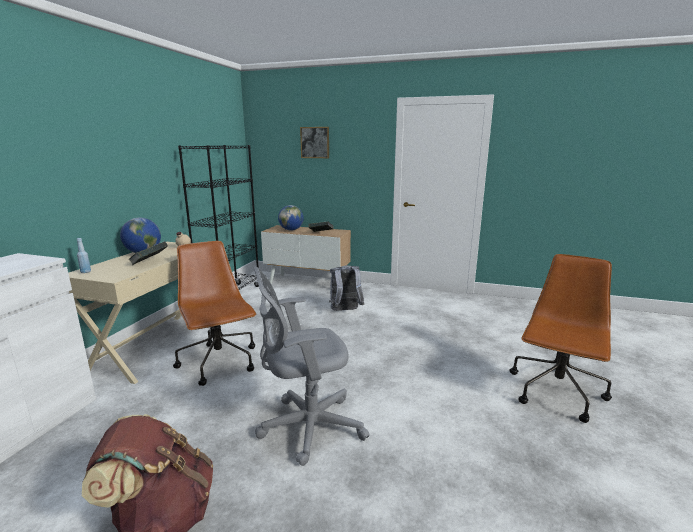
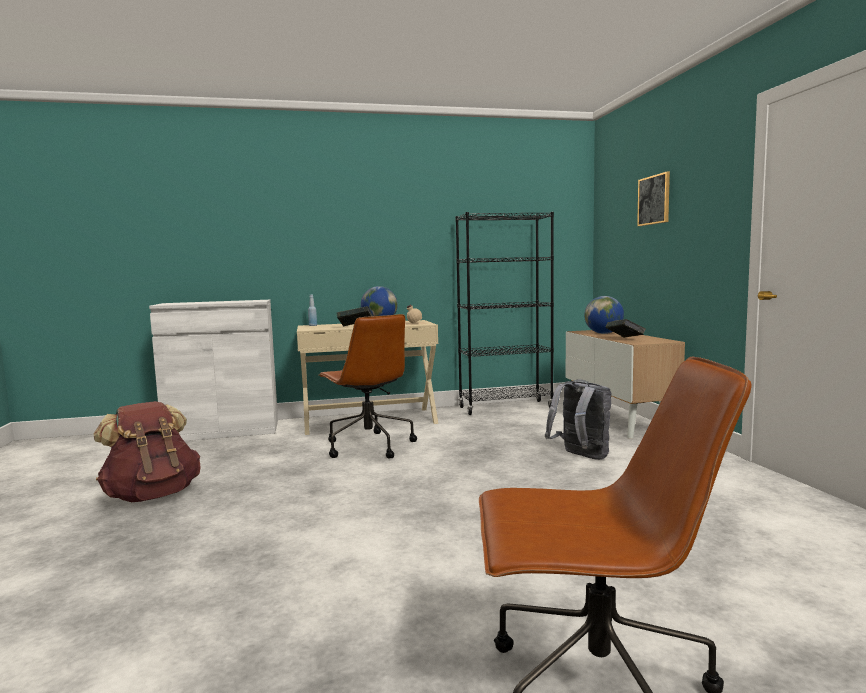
camera: 60 degrees right, 10 degrees down
brown office chair [173,241,256,386] -> brown office chair turned 120 degrees clockwise [318,314,417,459]
grey office chair [253,266,370,466] -> none

